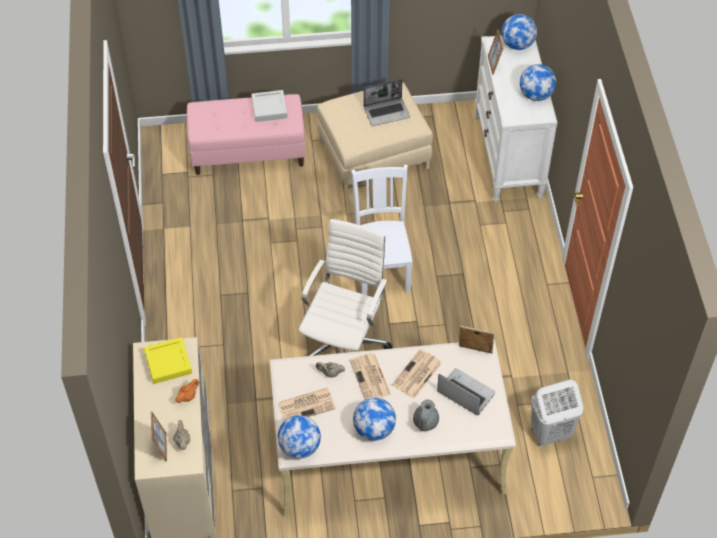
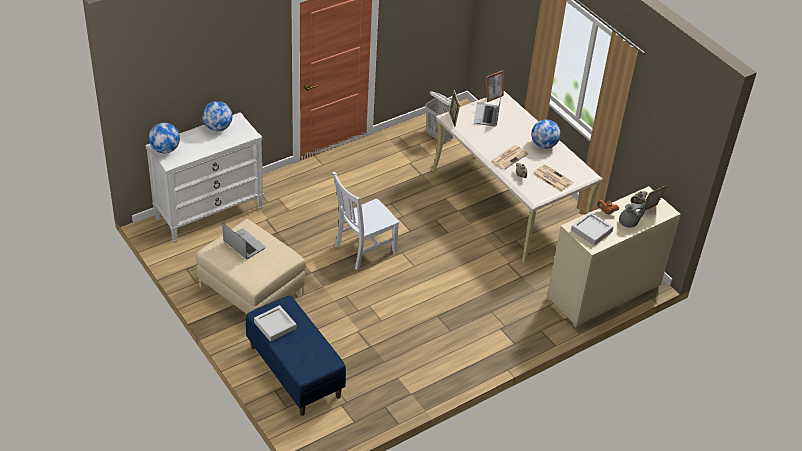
camera: 120 degrees left, 10 degrees down
yellow tray [144,337,192,384] -> grey tray [571,212,614,246]
pink bench [187,94,306,175] -> blue bench [246,295,346,416]
globe [277,415,321,459] -> none
white office chair [299,219,392,356] -> none
newspaper [392,349,442,398] -> none
grey teapot [413,399,439,431] -> grey teapot moved to [619,201,647,228]
picture frame [488,29,504,75] -> picture frame moved to [486,70,504,102]

